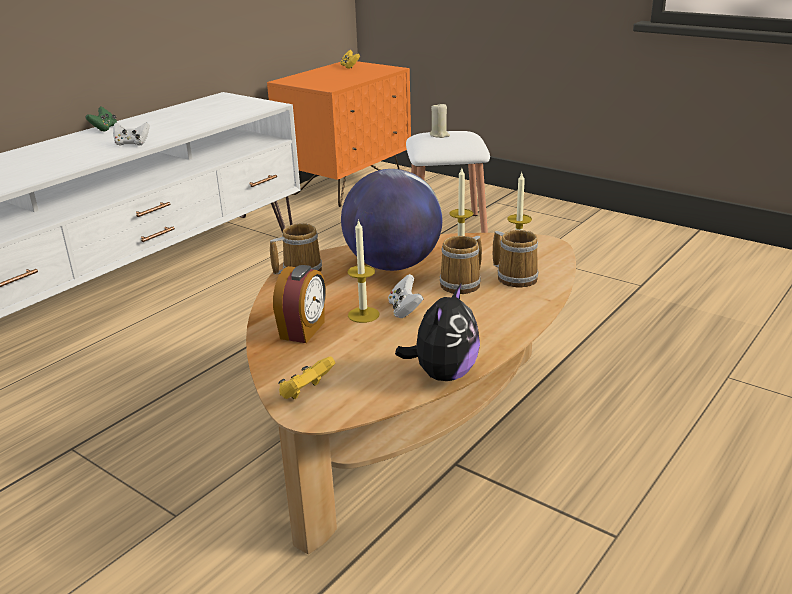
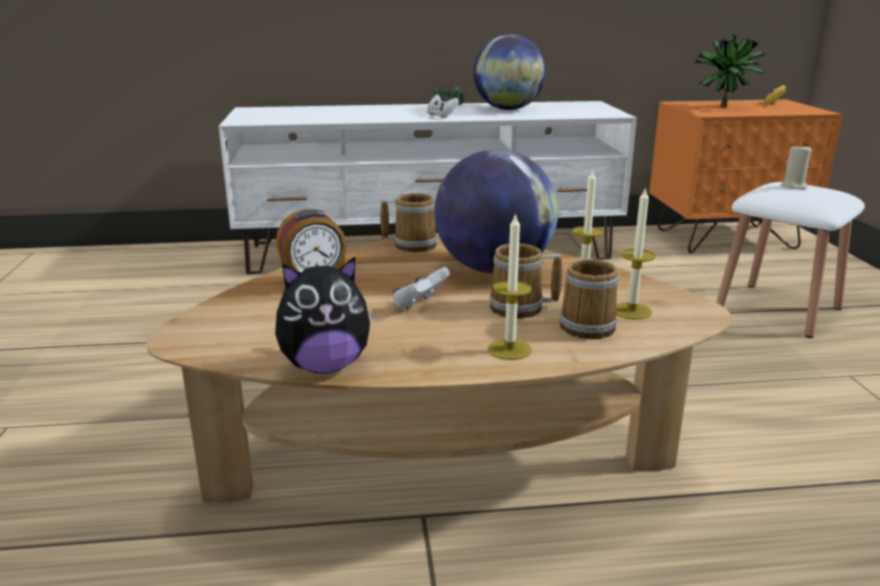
camera: 45 degrees right, 5 degrees down
yellow game controller [278,356,336,399] -> none
candle [347,219,379,323] -> candle moved to [488,212,532,360]
none -> globe [473,34,546,110]
none -> potted plant [695,34,766,108]

